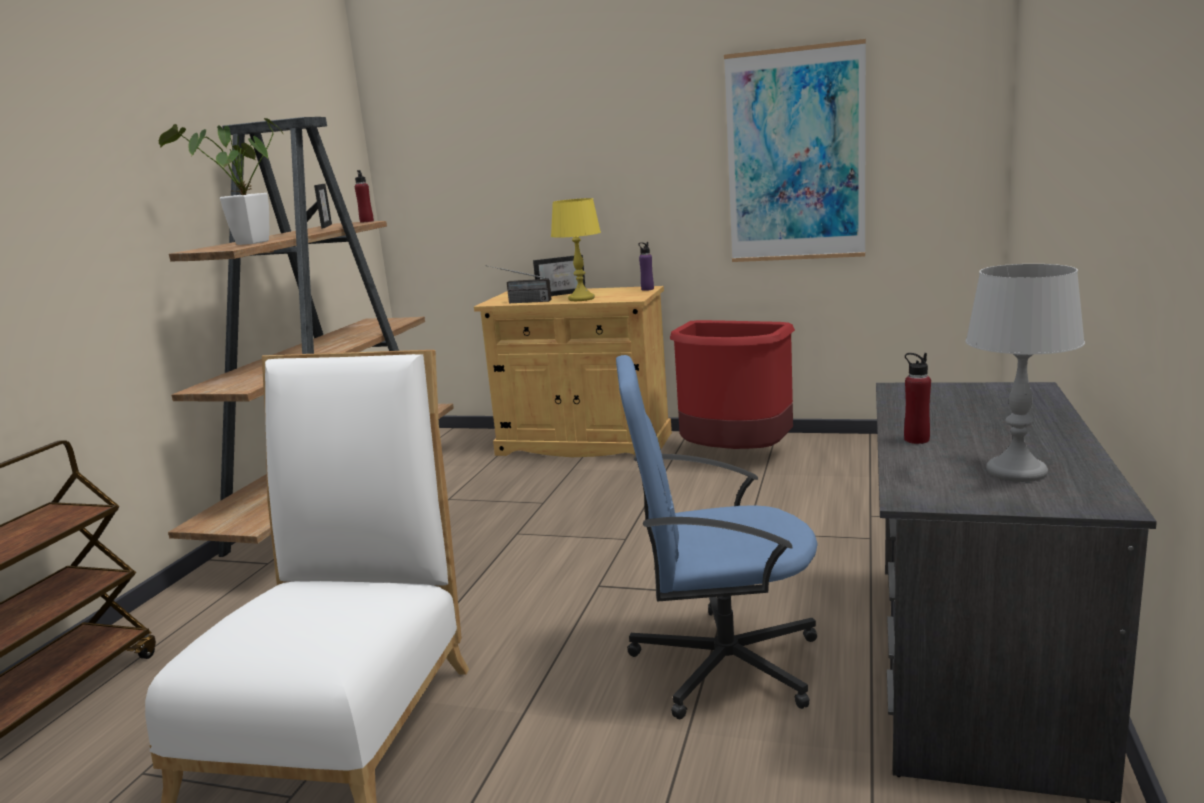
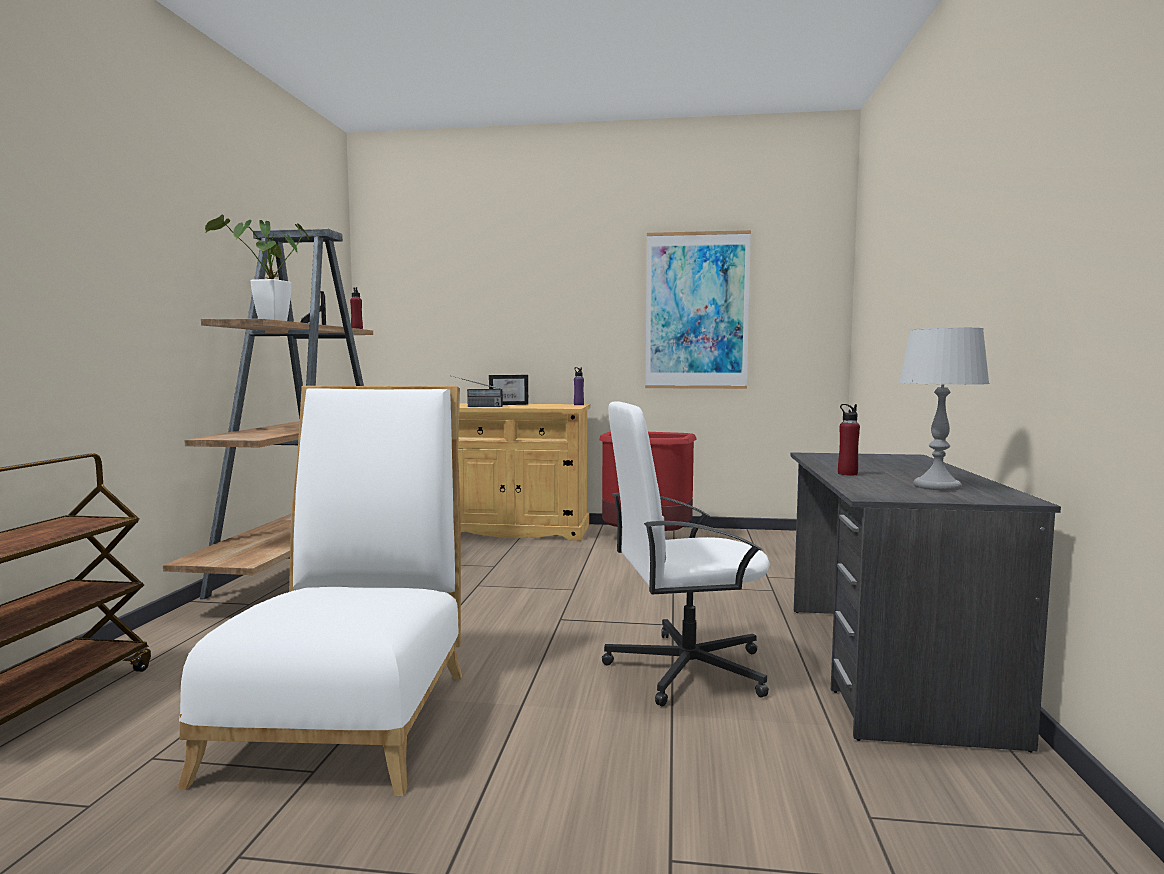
camera: 10 degrees left, 10 degrees down
yellow table lamp [551,198,601,301] -> none
blue office chair [616,355,818,720] -> white office chair [602,401,770,706]

